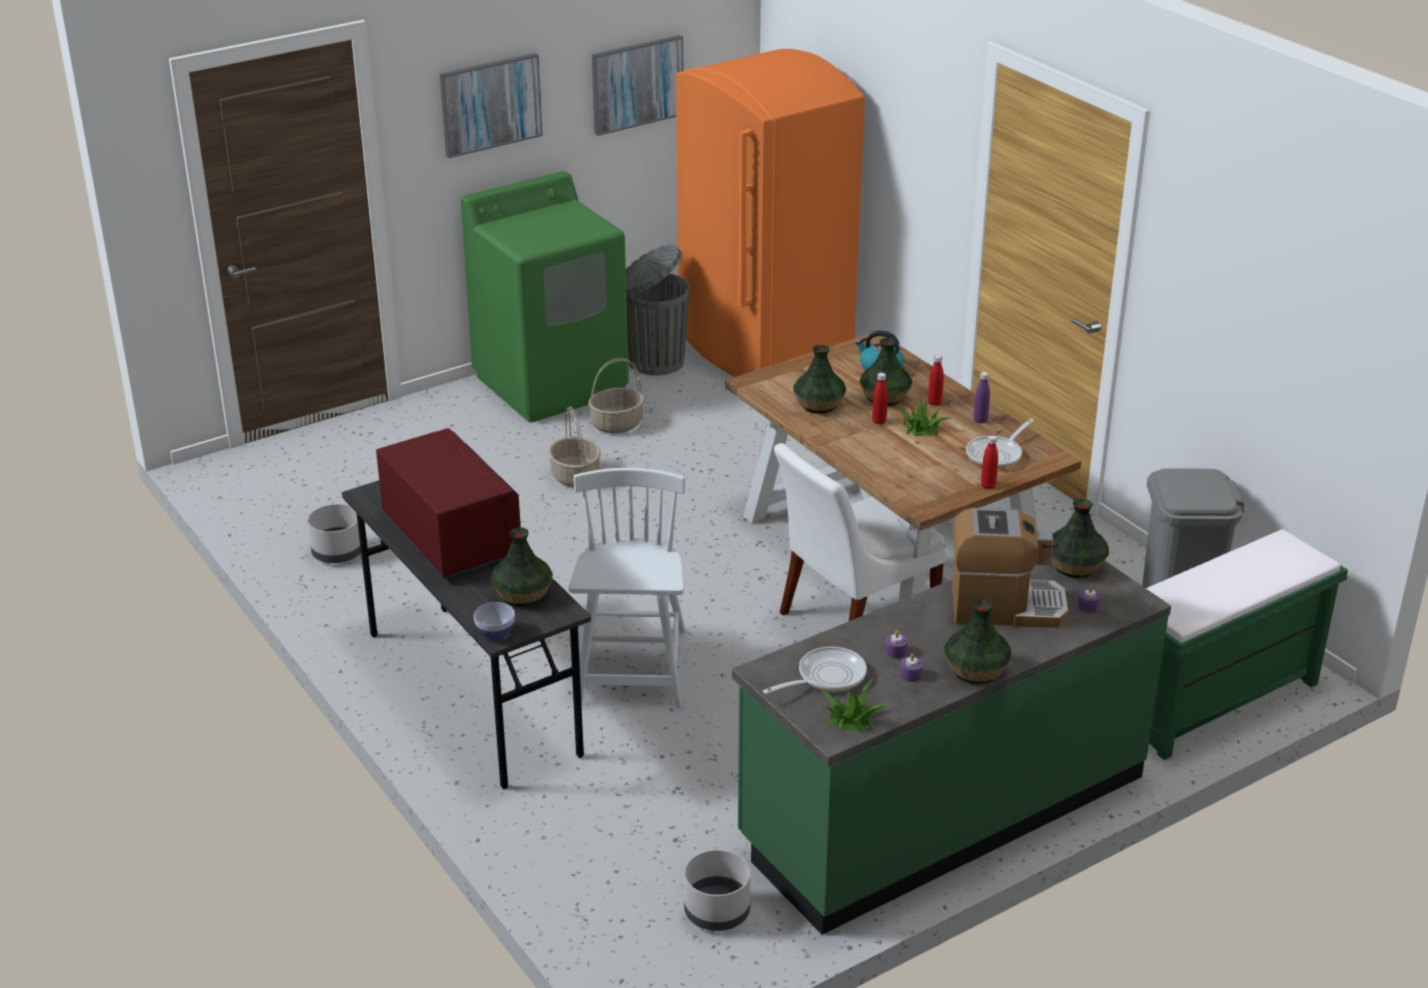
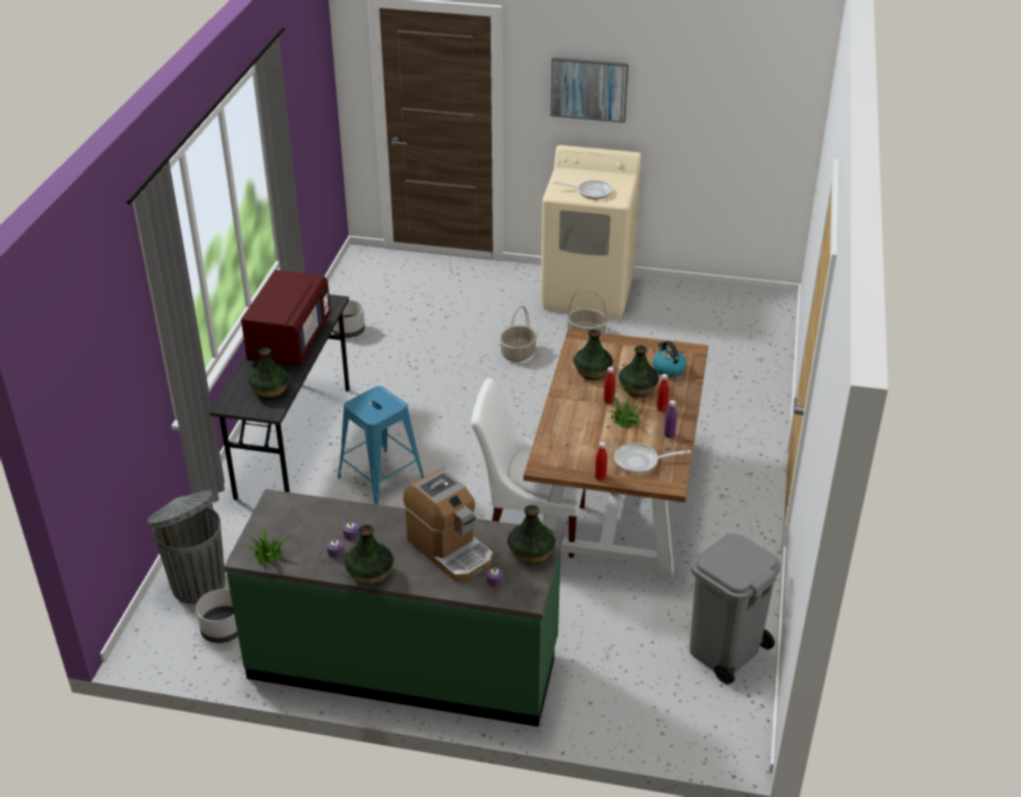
camera: 45 degrees right, 5 degrees up
green washing machine [461,171,629,423] -> beige washing machine [541,145,642,318]
bowl [474,602,515,640] -> none
white chair [569,468,686,708] -> blue stool [338,386,424,505]
picture [592,35,683,136] -> none
grey trash can [626,244,689,376] -> grey trash can moved to [147,490,225,604]
orange fridge [676,49,865,377] -> none
frying pan [763,647,867,694] -> frying pan moved to [553,180,612,199]
green bench [1146,529,1348,760] -> none

